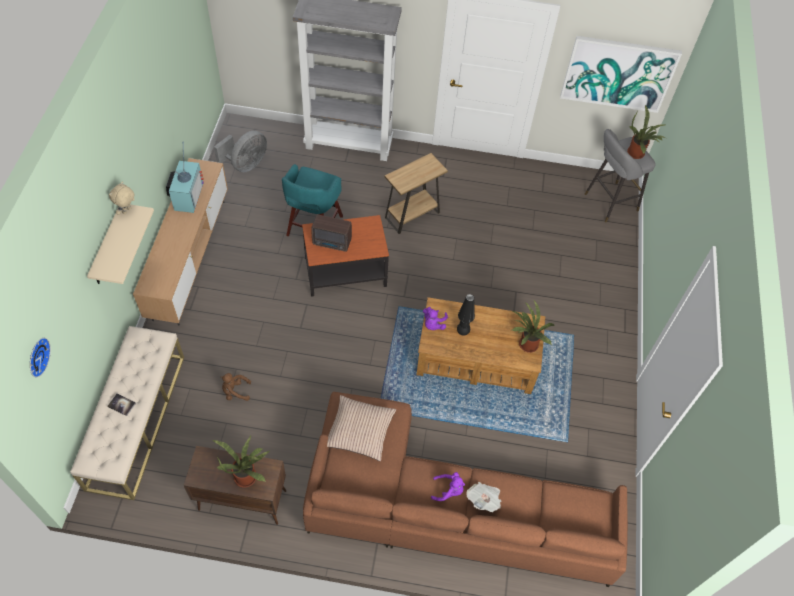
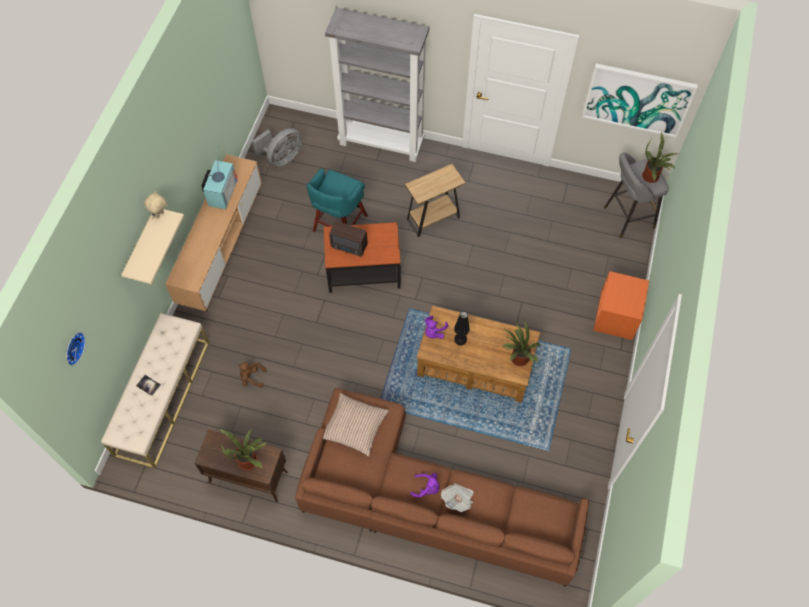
camera: 10 degrees right, 5 degrees up
none -> orange nightstand [593,271,649,340]

